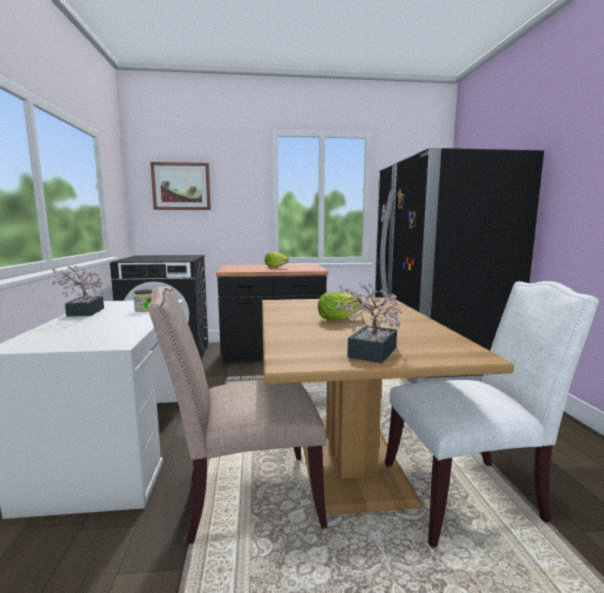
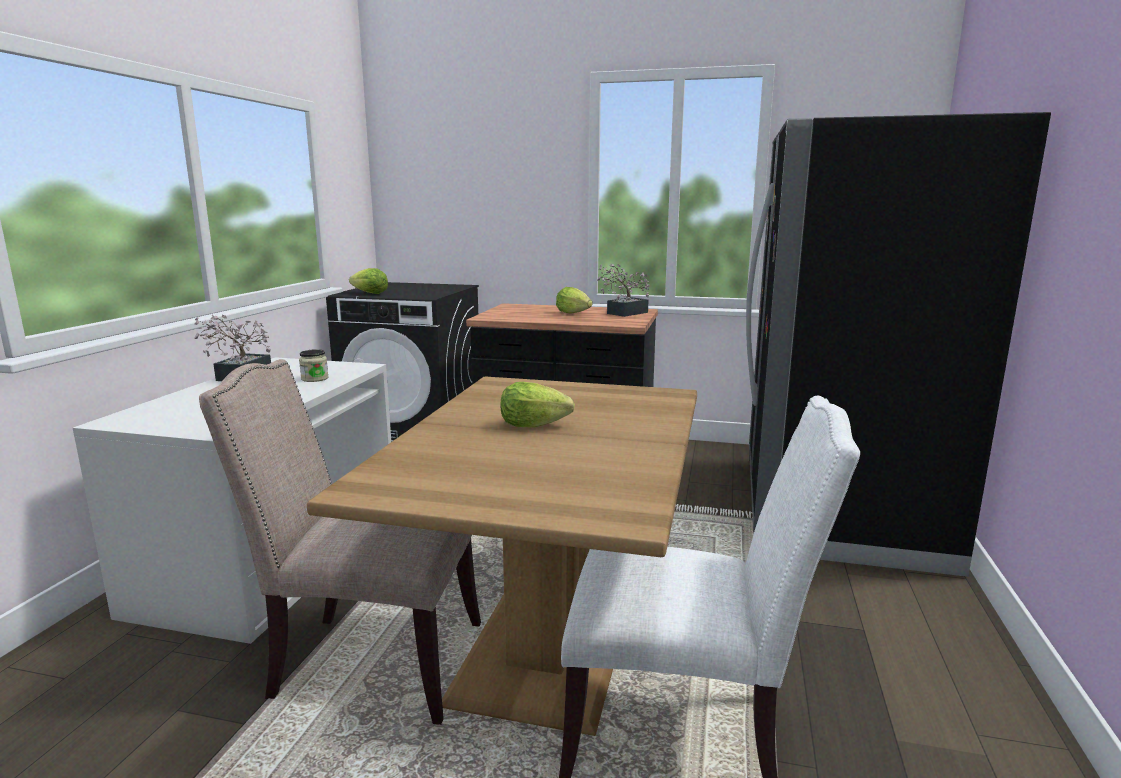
camera: 20 degrees right, 5 degrees up
picture [150,162,211,210] -> none
potted plant [336,282,403,363] -> potted plant moved to [597,264,650,317]
none -> lettuce [349,268,388,294]

